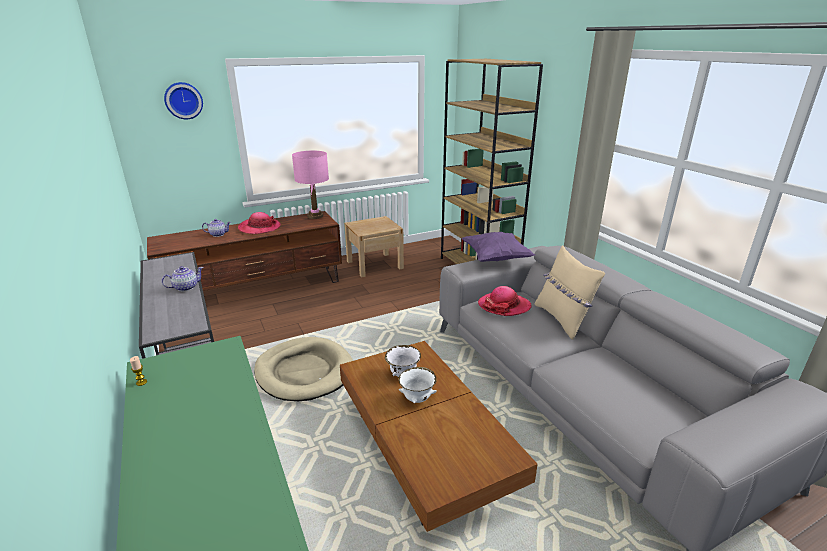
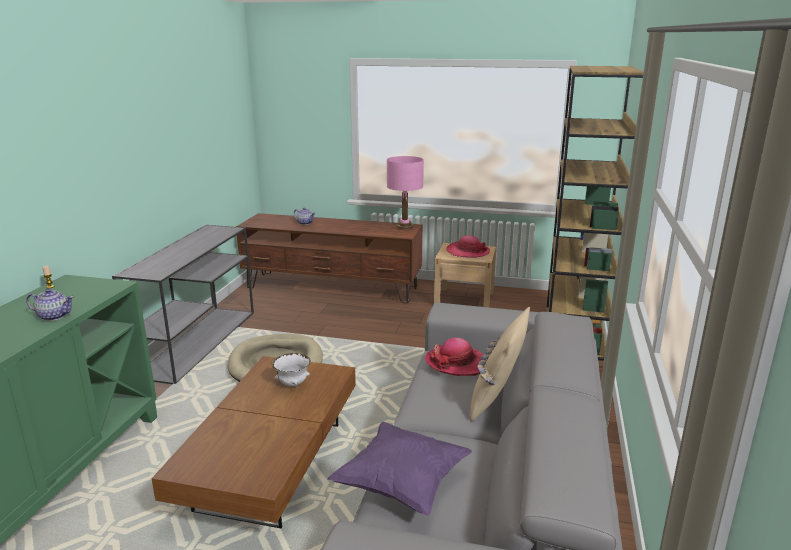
camera: 40 degrees right, 5 degrees down
teapot [162,266,204,291] -> teapot moved to [26,289,74,321]
wall clock [164,82,203,120] -> none
hat [238,212,281,234] -> hat moved to [446,235,490,258]
white bowl [398,367,437,403] -> none
purple pillow [462,232,535,262] -> purple pillow moved to [327,421,472,516]

